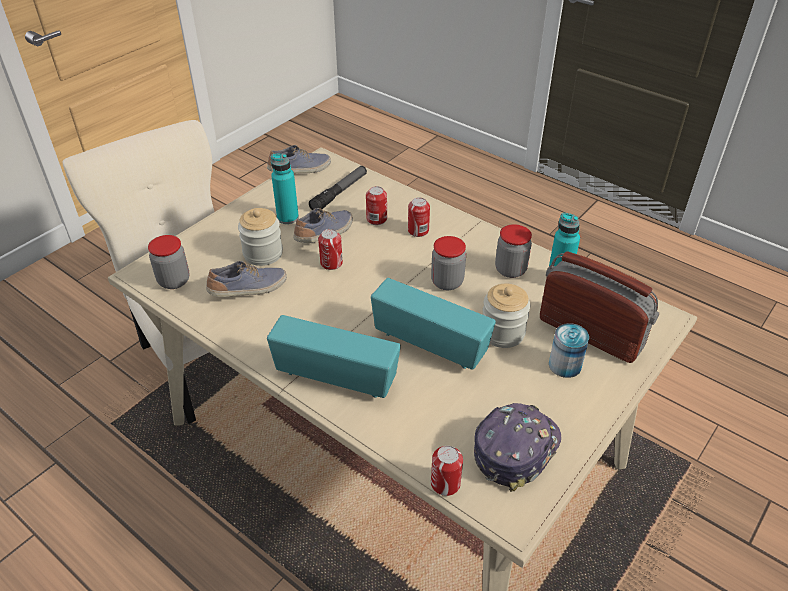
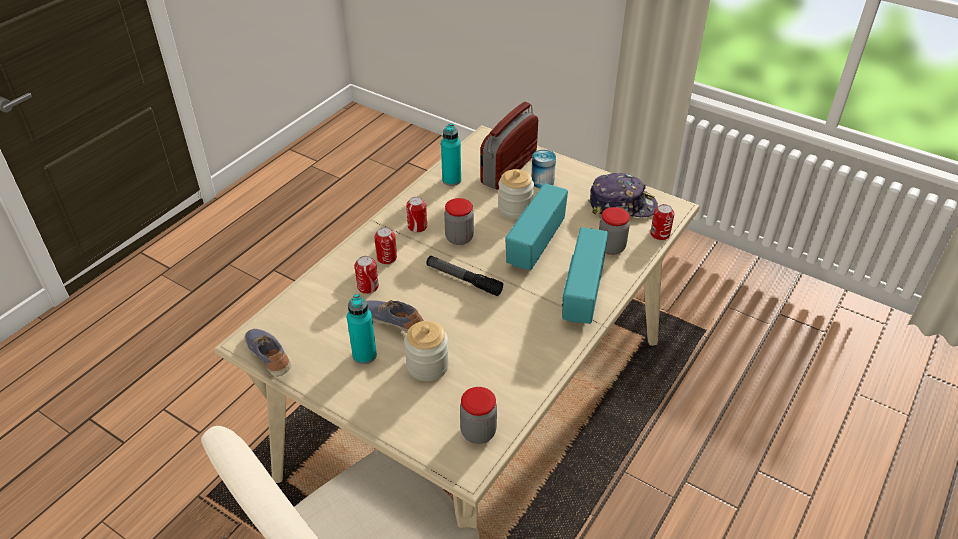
camera: 95 degrees left, 0 degrees up
shoe [206,261,287,297] -> none
flashlight [309,166,367,210] -> flashlight moved to [426,256,503,296]
can [318,229,343,270] -> can moved to [406,197,427,233]
cap [474,403,561,492] -> cap turned 150 degrees clockwise [588,173,658,217]
jar [495,224,532,278] -> jar moved to [599,207,630,255]

